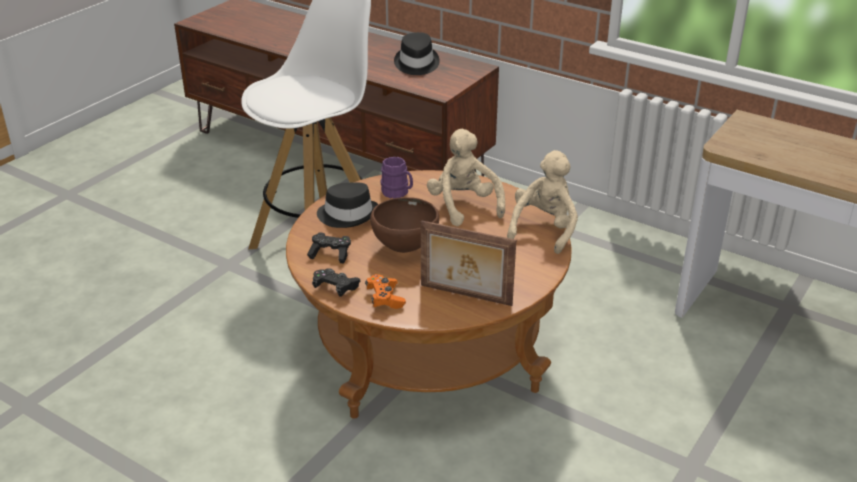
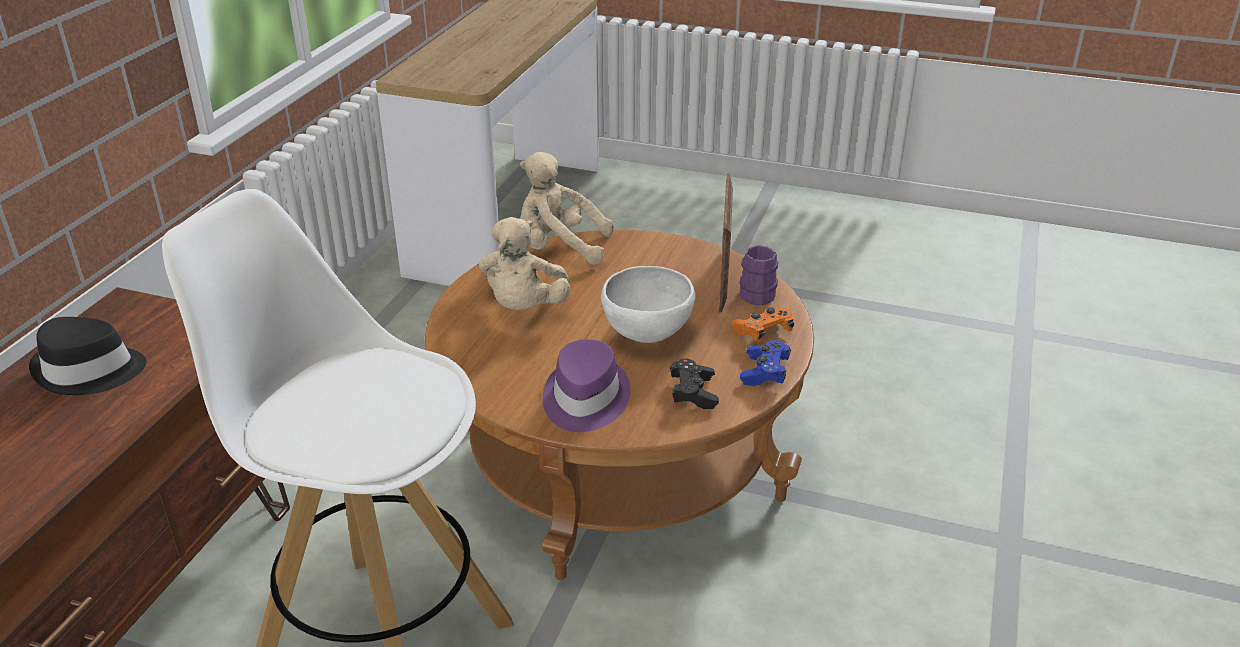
camera: 105 degrees left, 0 degrees up
black game controller [312,268,361,297] -> blue game controller [740,340,791,386]
black hat [317,182,378,228] -> purple hat [542,339,630,432]
brown bowl [370,197,439,253] -> white bowl [601,266,696,343]
purple mug [381,157,413,198] -> purple mug moved to [740,245,778,306]
beige plush toy [427,129,505,226] -> beige plush toy turned 45 degrees counterclockwise [479,217,570,310]

